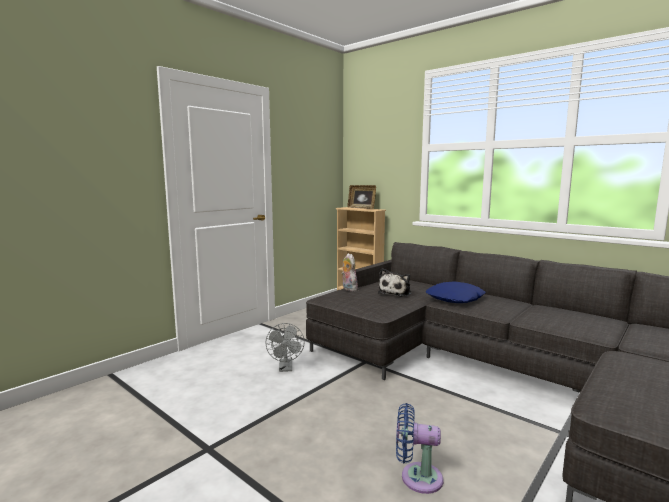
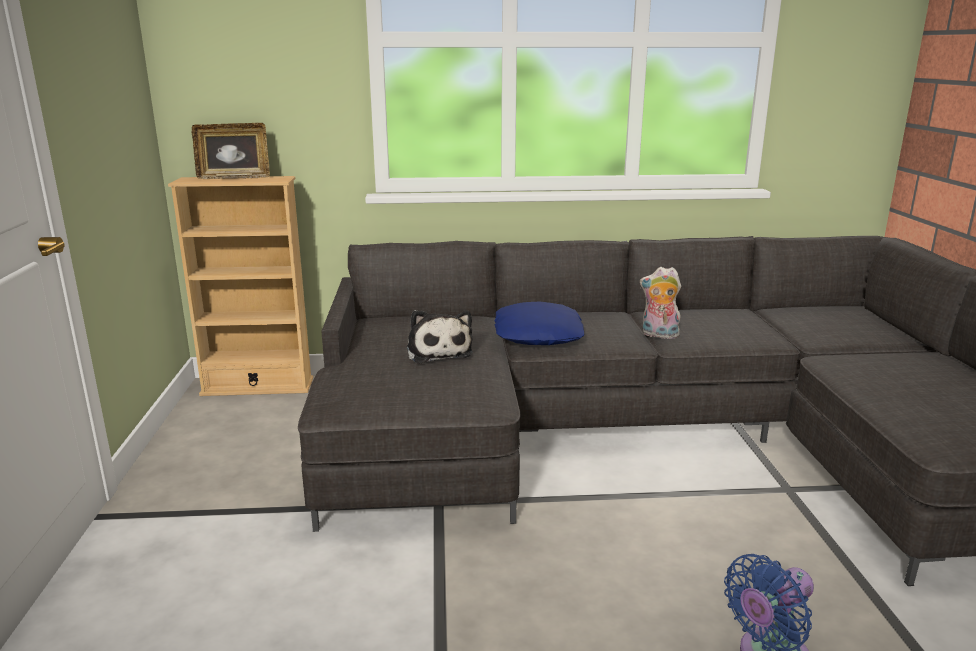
camera: 45 degrees left, 10 degrees up
grey fan [265,323,305,372] -> none
plush toy [341,253,358,291] -> plush toy moved to [640,267,681,339]

